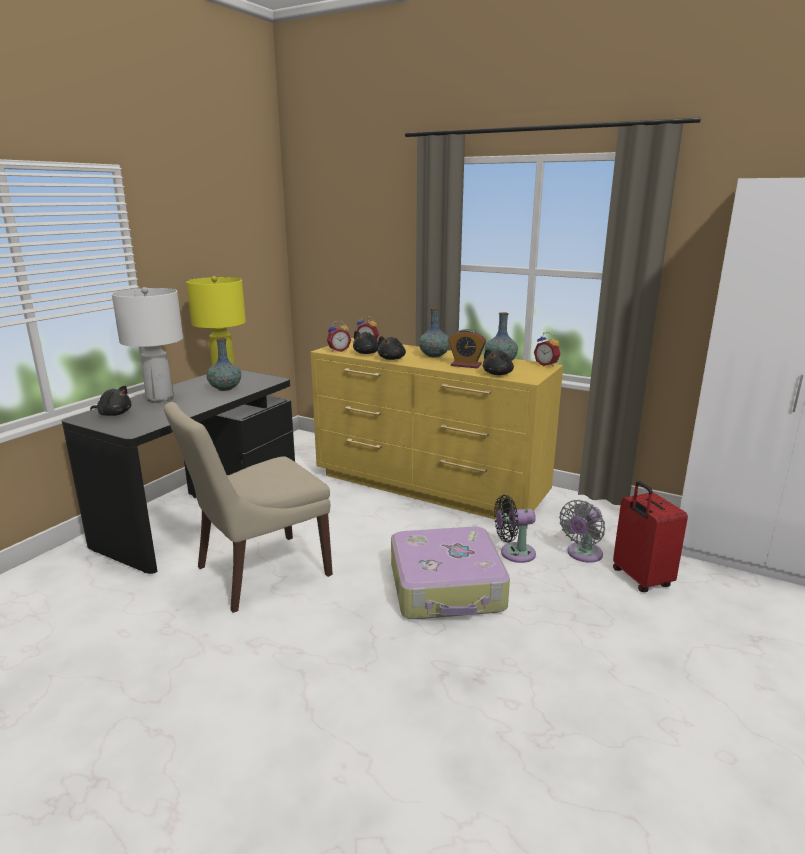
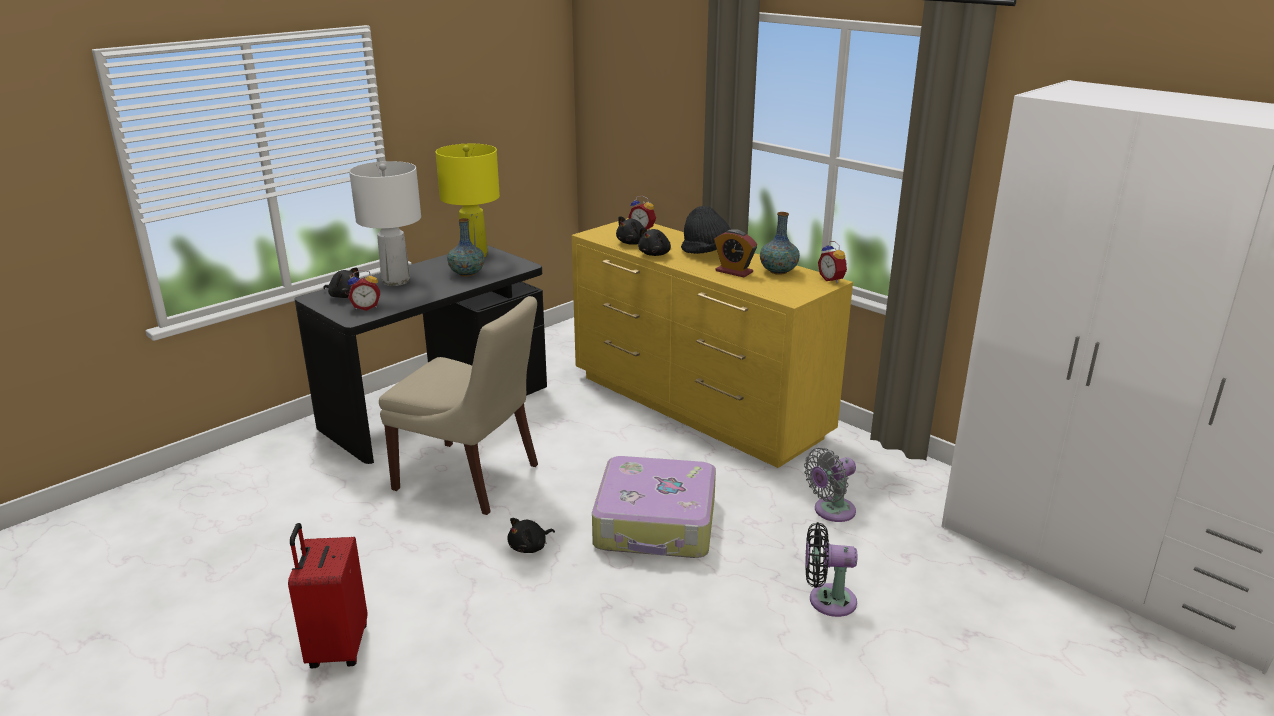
camera: 15 degrees right, 5 degrees up
beige chair [164,402,333,613] -> beige chair turned 135 degrees counterclockwise [379,296,538,515]
alarm clock [327,320,351,352] -> alarm clock moved to [348,270,380,311]
vase [419,308,450,357] -> black hat [681,206,731,254]
black plush toy [483,349,514,375] -> black plush toy moved to [507,518,555,553]
black fan [494,495,536,563] -> black fan moved to [805,522,857,617]
red suitcase [613,481,688,592] -> red suitcase moved to [288,523,367,668]

